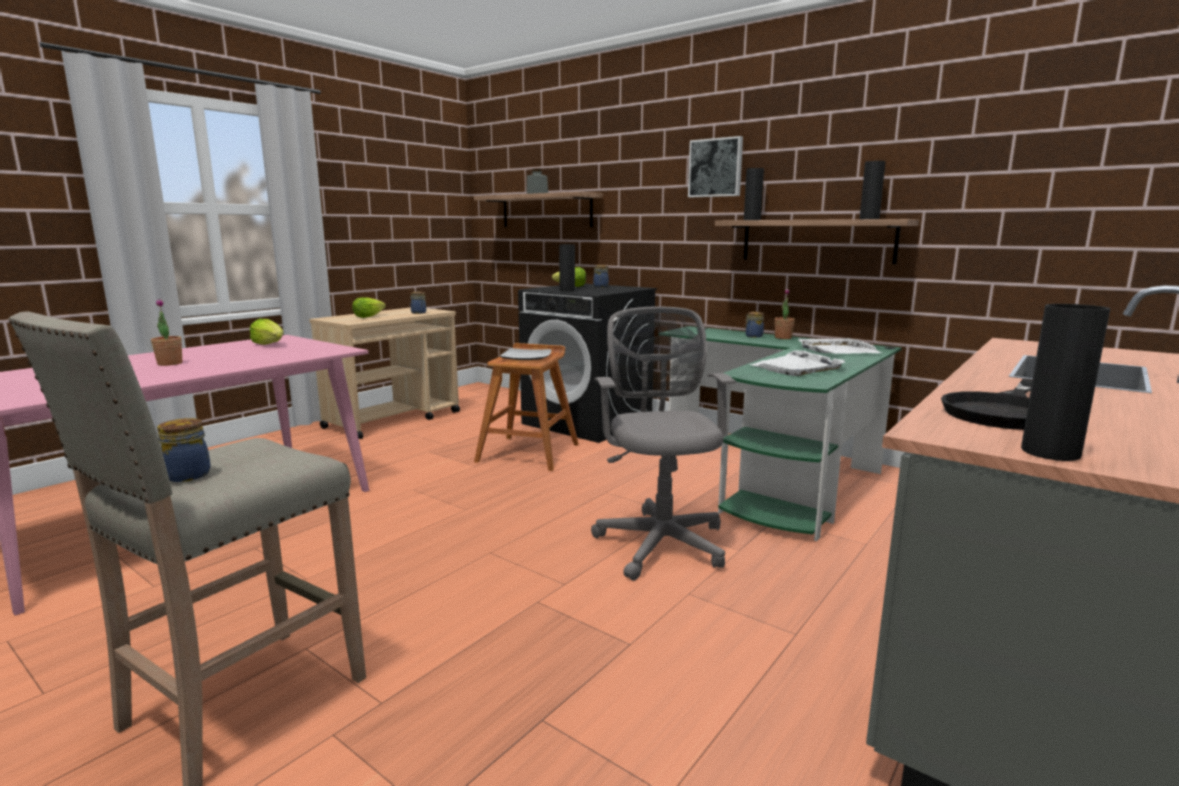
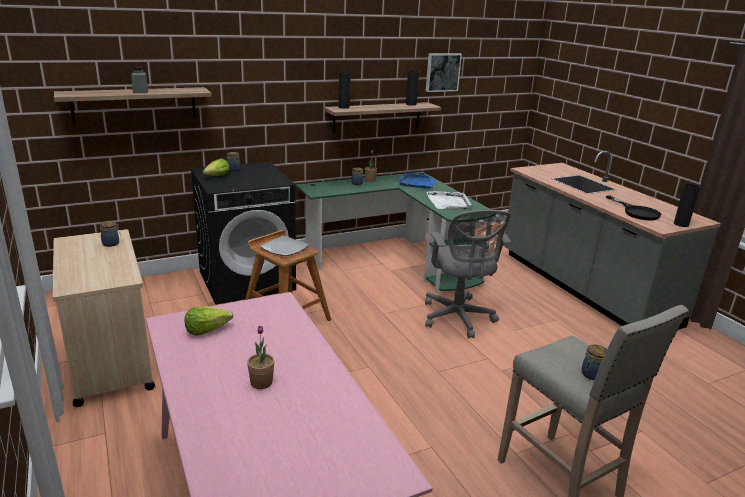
camera: 65 degrees left, 10 degrees up
lettuce [352,297,386,318] -> none
black vase [559,244,575,292] -> none
grey office chair [591,306,736,581] -> grey office chair turned 120 degrees counterclockwise [425,210,511,338]
picture [688,136,743,197] -> picture moved to [426,53,462,92]
white tray [798,338,882,354] -> blue tray [398,173,436,189]

